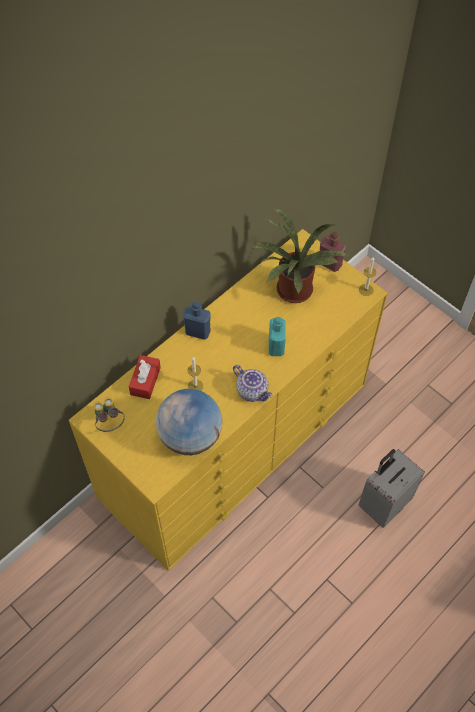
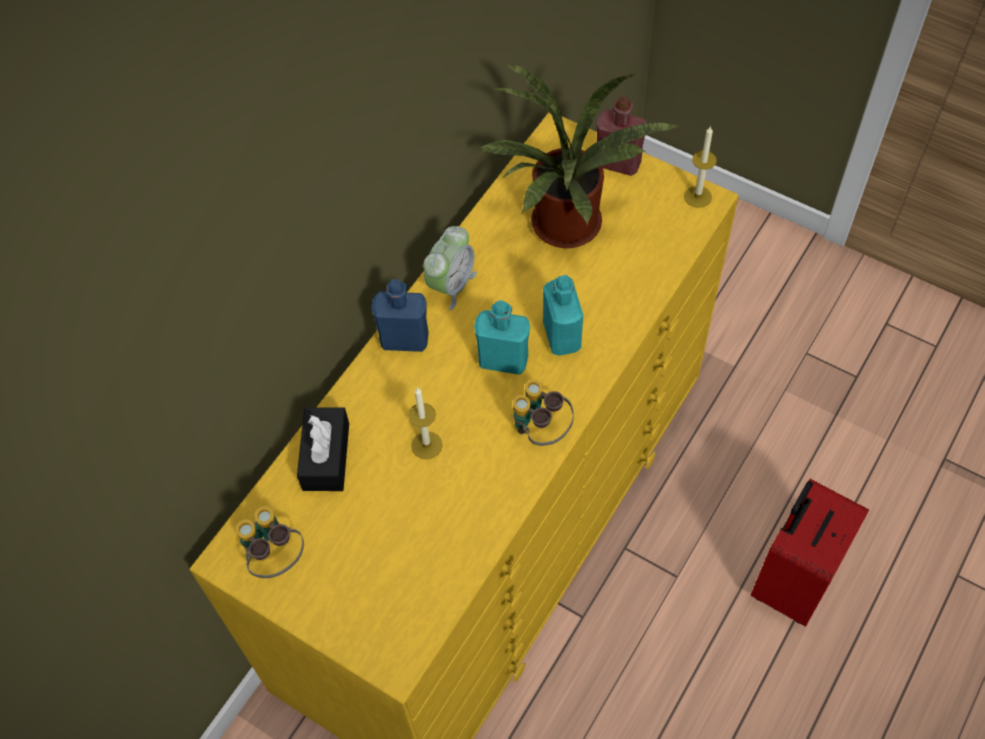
camera: 10 degrees left, 0 degrees up
red tissue box [129,355,161,399] -> black tissue box [297,407,349,491]
globe [156,389,223,455] -> none
teapot [233,365,273,402] -> binoculars [513,379,574,446]
grey suitcase [358,449,425,528] -> red suitcase [750,479,869,626]
none -> alarm clock [423,226,477,310]
none -> turquoise bottle [474,300,530,375]

